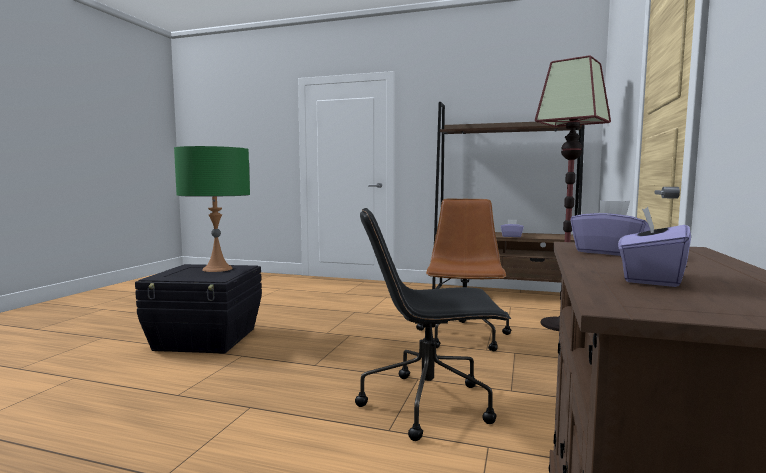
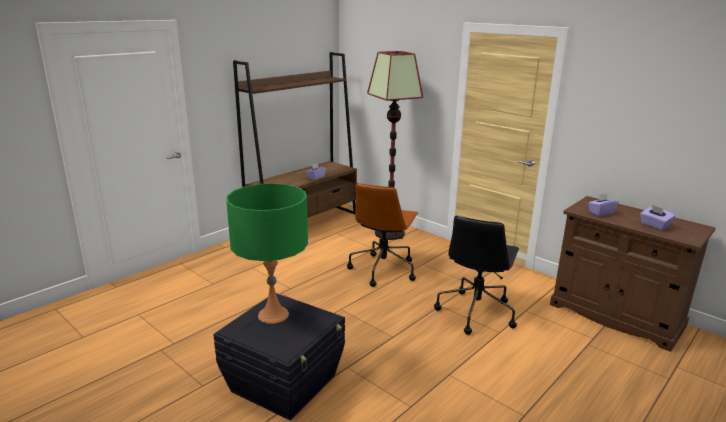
camera: 65 degrees left, 15 degrees up
brown office chair [416,199,511,351] -> brown office chair turned 105 degrees counterclockwise [347,183,419,287]

